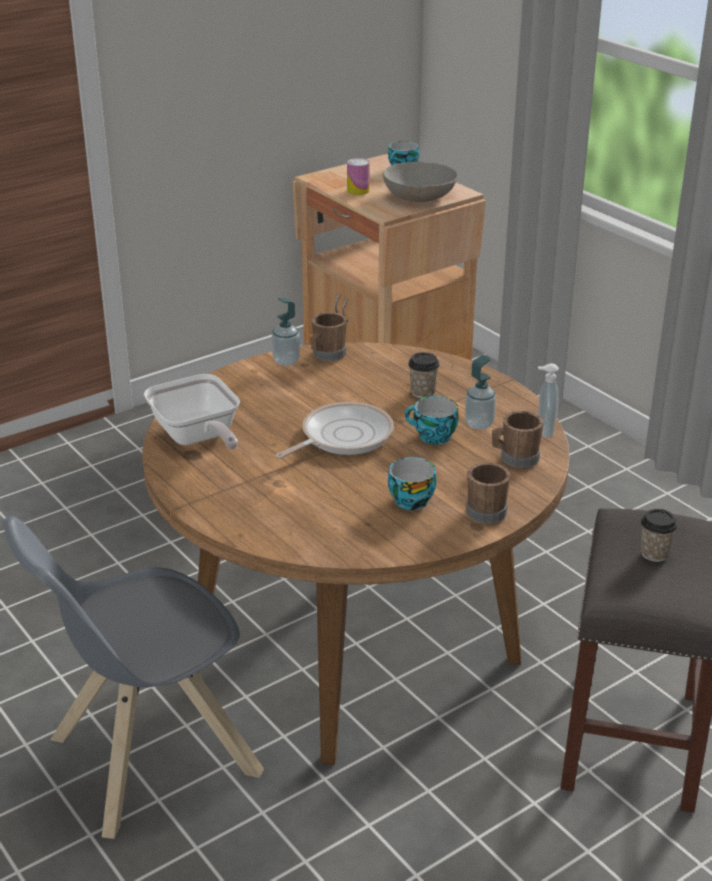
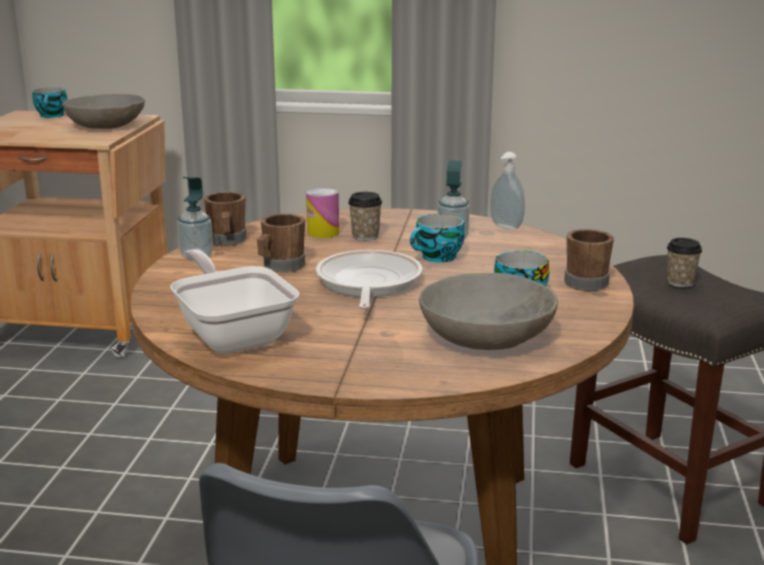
camera: 45 degrees left, 10 degrees down
frying pan [144,374,240,450] -> frying pan turned 135 degrees counterclockwise [170,249,300,354]
can [347,158,370,195] -> can moved to [306,187,339,238]
brown mug [492,411,543,468] -> brown mug moved to [257,214,305,272]
none -> grey bowl [419,273,558,350]

